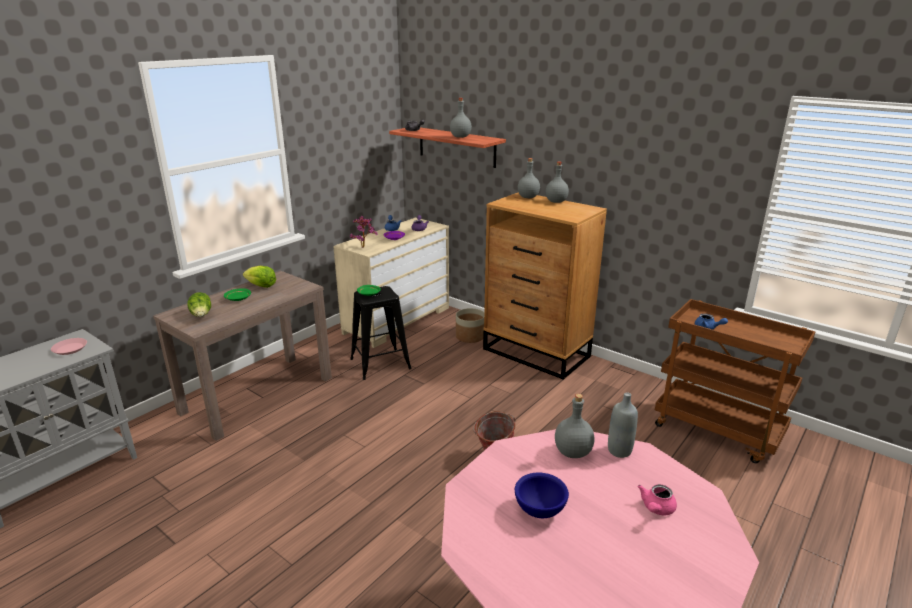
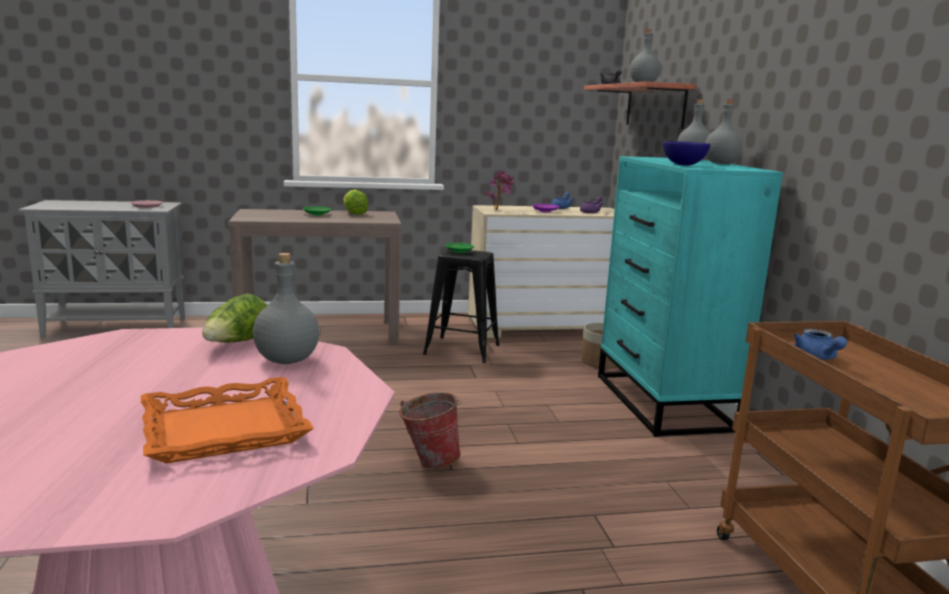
camera: 40 degrees right, 10 degrees down
lettuce [187,292,211,317] -> lettuce moved to [202,294,267,343]
brown dresser [483,192,607,380] -> turquoise dresser [598,156,783,437]
blue bowl [515,473,569,518] -> blue bowl moved to [663,141,711,166]
grey bottle [608,392,638,458] -> none
pink teapot [638,484,677,516] -> orange tray [141,377,314,464]

